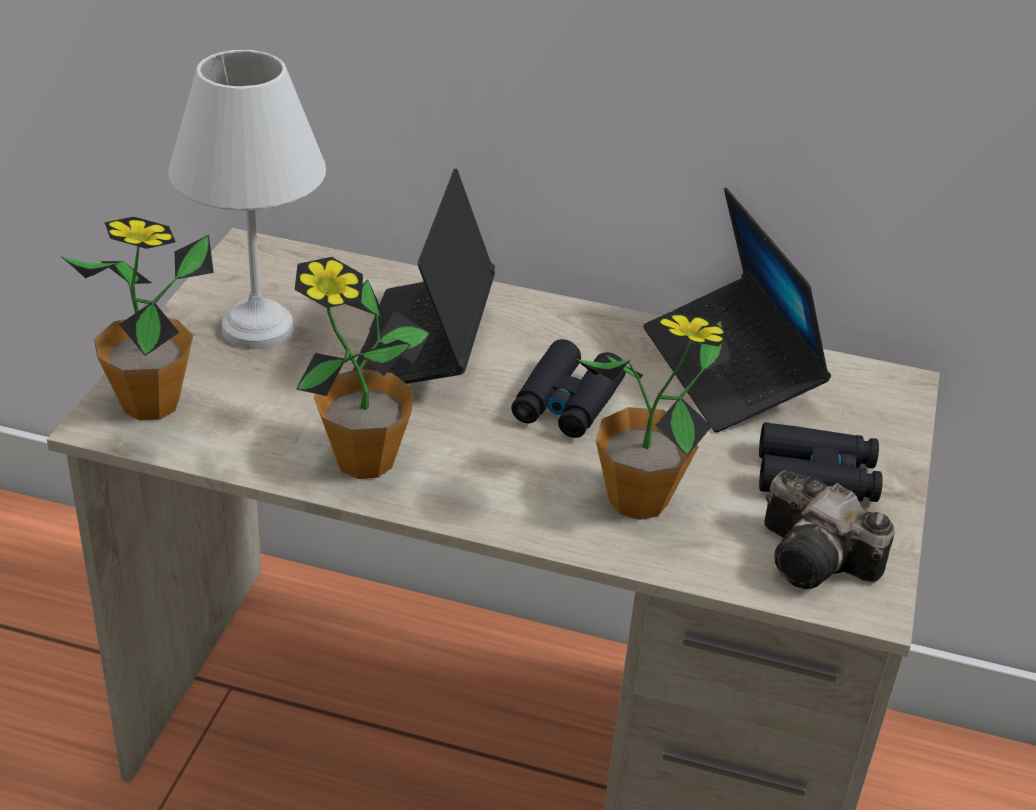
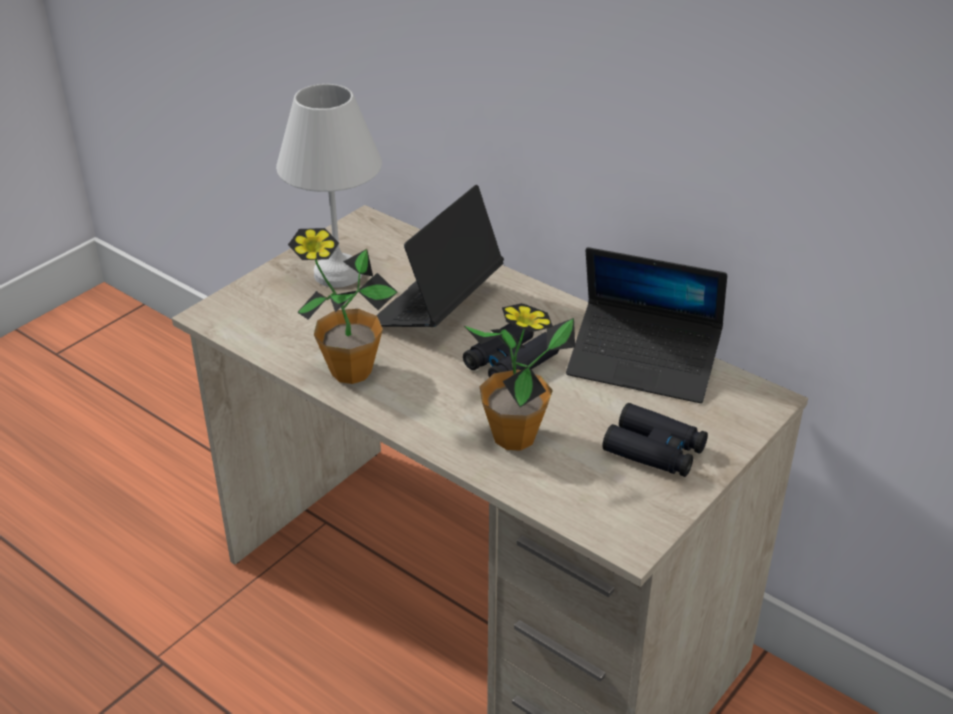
camera: 25 degrees right, 0 degrees up
potted plant [61,217,214,420] -> none
laptop [643,188,831,432] -> laptop turned 75 degrees counterclockwise [566,247,727,403]
camera [764,471,895,589] -> none

